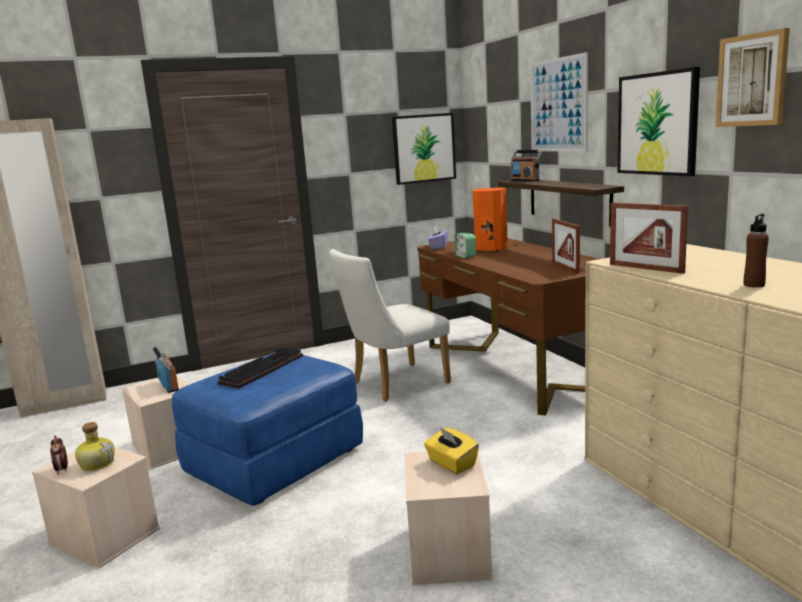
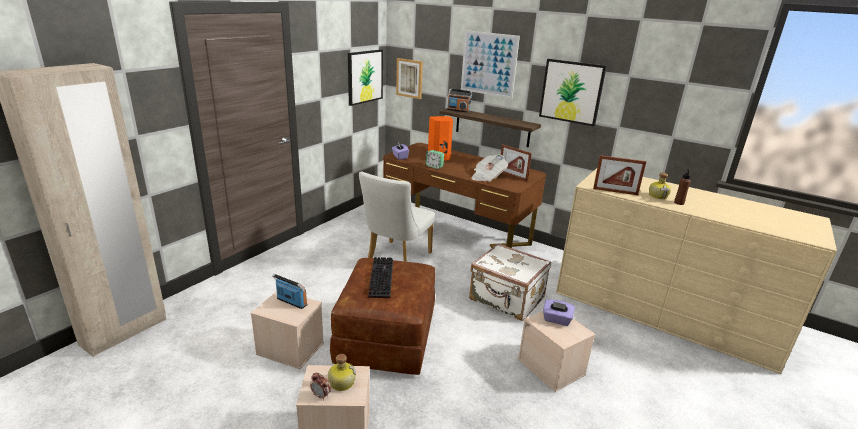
camera: 35 degrees left, 10 degrees up
blue ottoman [172,352,363,506] -> brown ottoman [330,258,435,375]
yellow tissue box [424,427,479,474] -> purple tissue box [543,299,575,326]
picture [715,28,790,127] -> picture moved to [396,58,423,99]
none -> white suitcase [469,243,551,321]
none -> newspaper [471,154,508,182]
none -> bottle [649,173,671,199]

